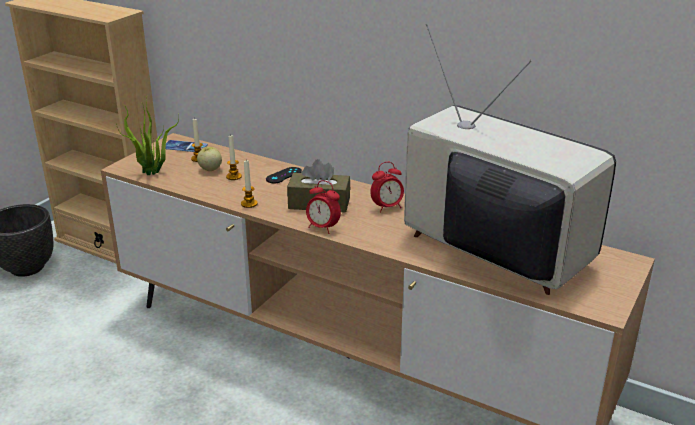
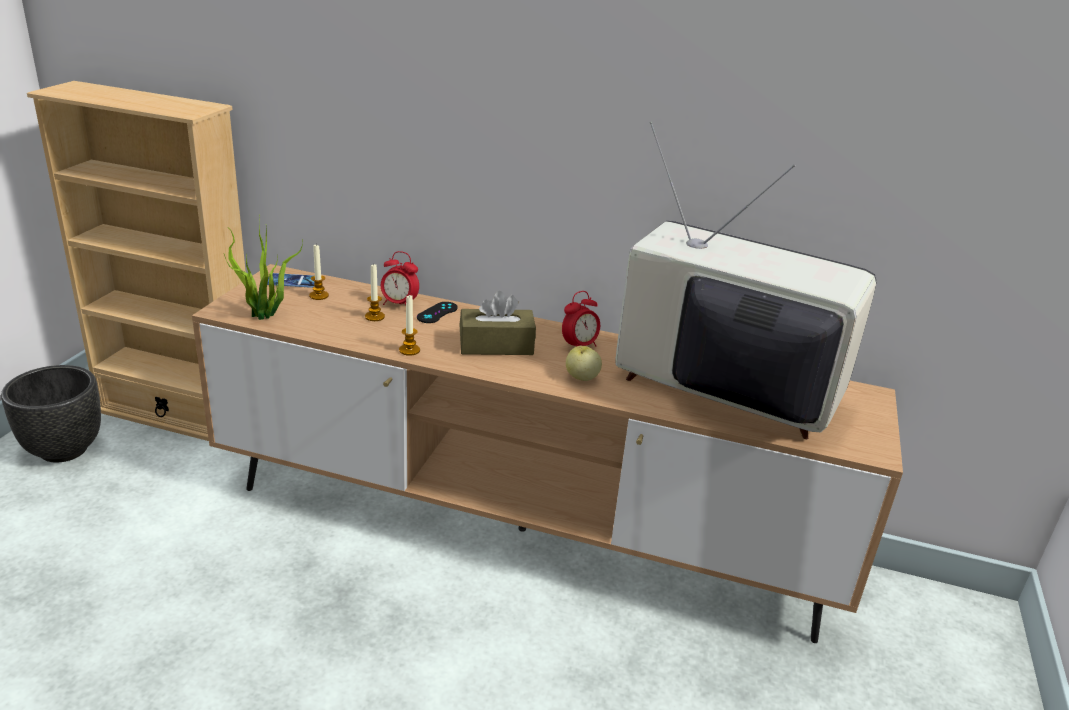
camera: 15 degrees left, 0 degrees up
apple [197,147,222,171] -> apple moved to [566,346,602,381]
alarm clock [306,180,341,234] -> alarm clock moved to [381,251,419,305]

